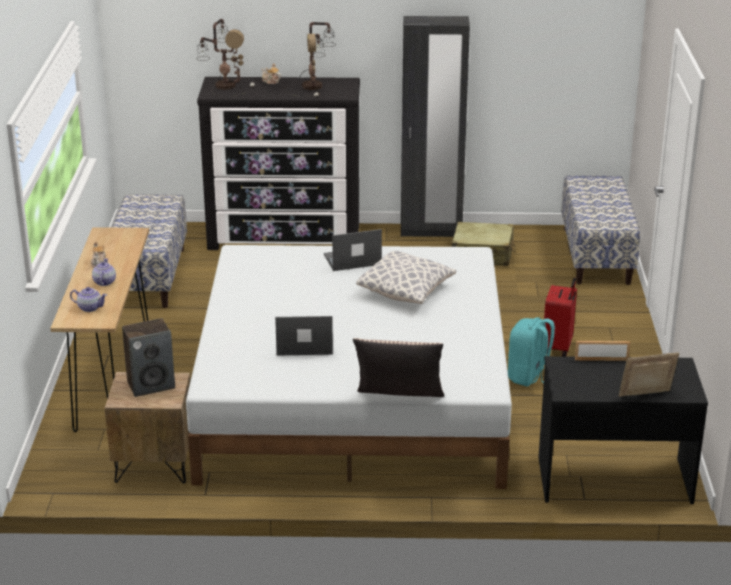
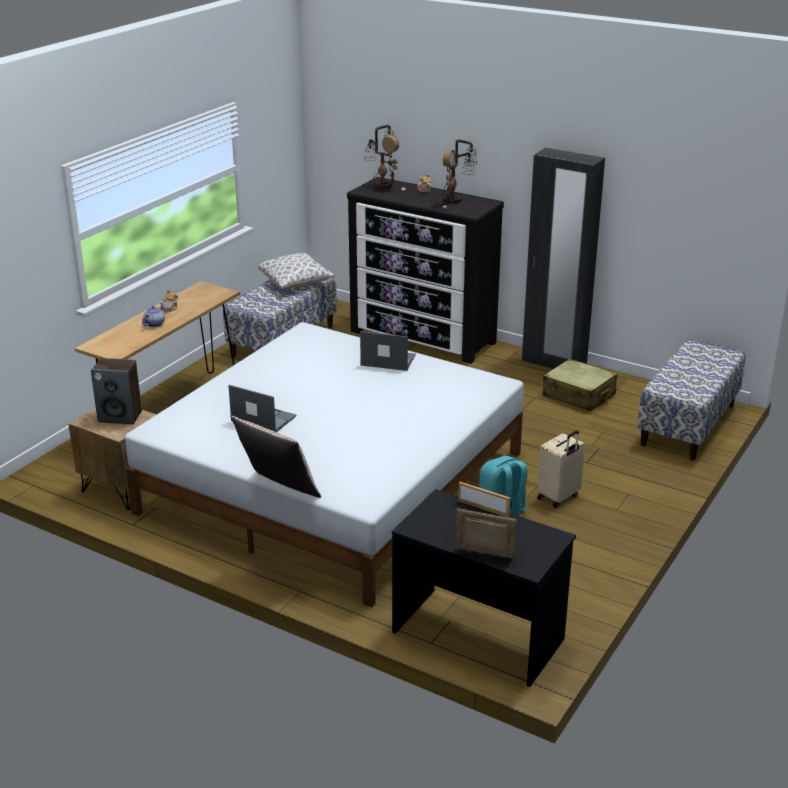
camera: 30 degrees right, 0 degrees up
teapot [70,287,107,312] -> none
pillow [356,251,456,304] -> pillow moved to [258,253,334,289]
red suitcase [544,278,577,356] -> beige suitcase [537,430,585,508]

